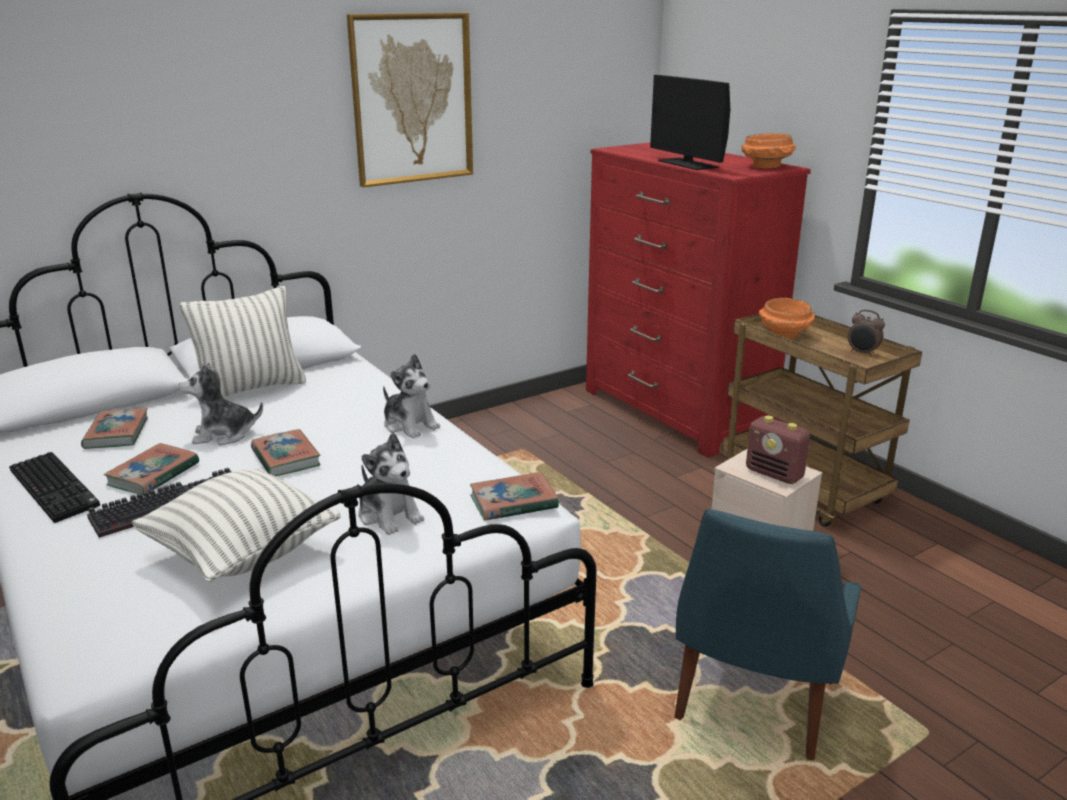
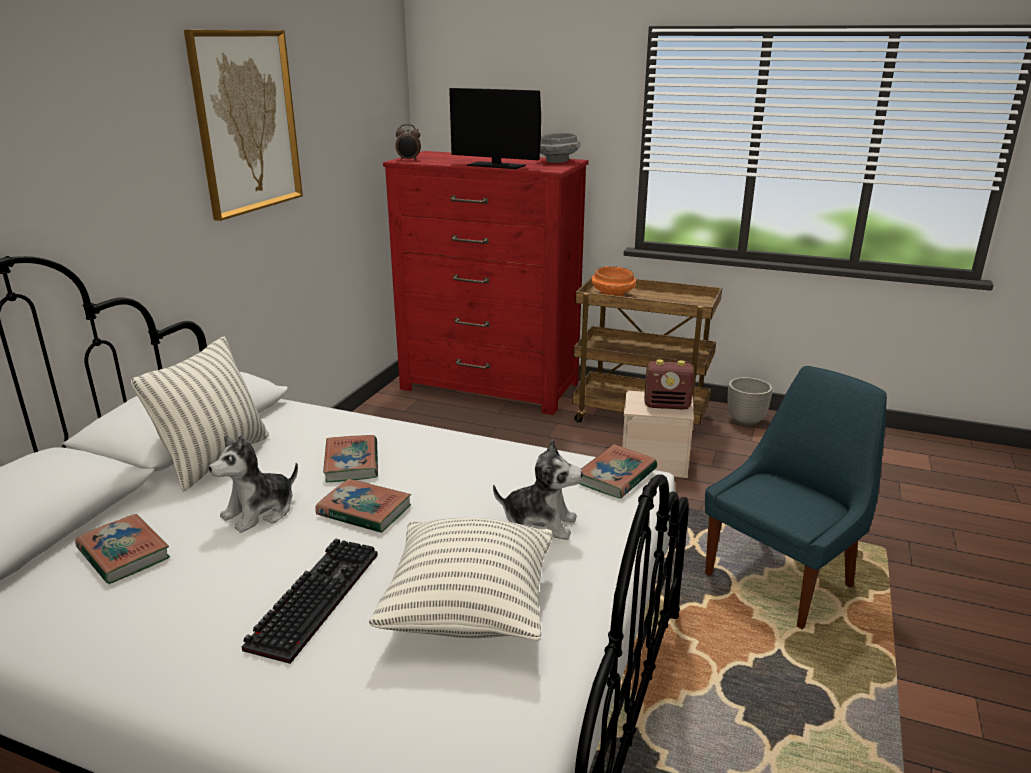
camera: 35 degrees left, 0 degrees up
keyboard [9,452,100,523] -> none
book [103,443,199,495] -> book moved to [323,435,378,482]
plush toy [383,354,440,439] -> none
blue chair [674,509,861,760] -> blue chair turned 120 degrees counterclockwise [705,366,887,629]
orange bowl [741,133,796,168] -> grey bowl [540,133,581,163]
alarm clock [848,310,885,356] -> alarm clock moved to [395,124,421,161]
none -> planter [727,377,772,426]

